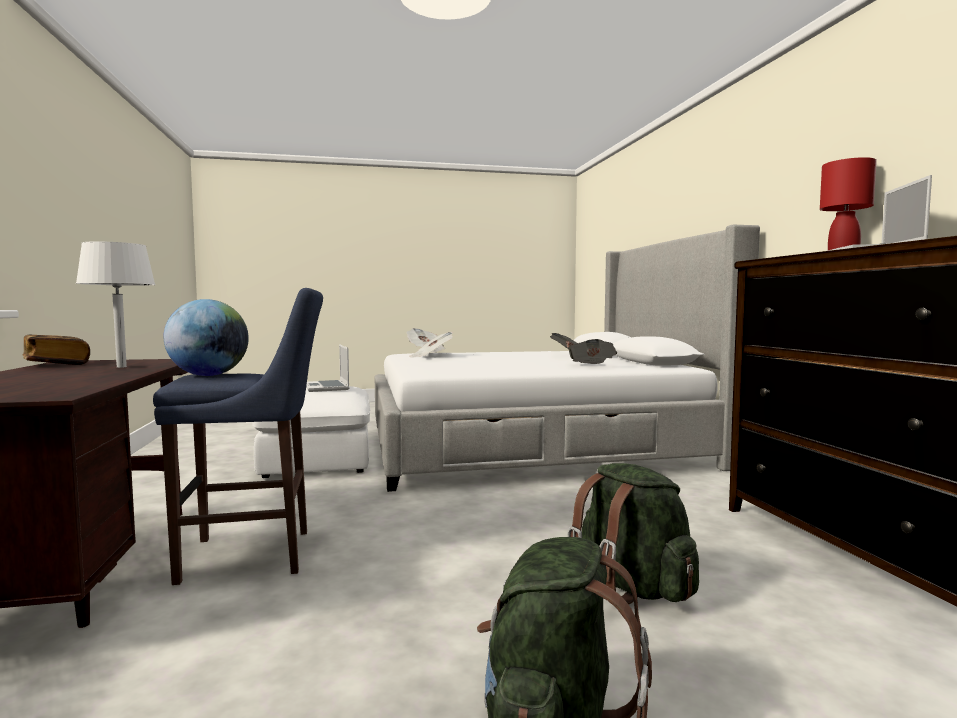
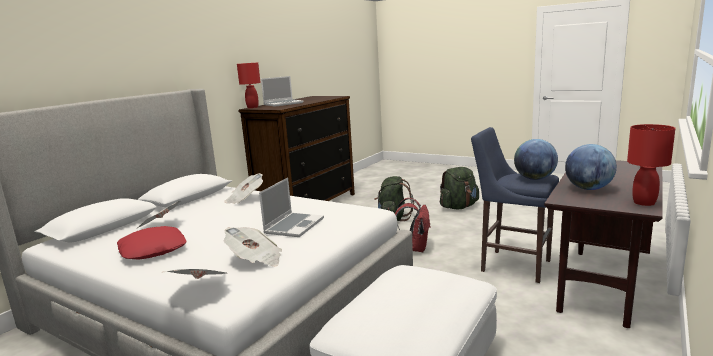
camera: 135 degrees left, 10 degrees up
book [23,335,90,365] -> red table lamp [627,124,675,206]
white table lamp [76,241,156,368] -> globe [565,144,617,190]
laptop [306,344,349,392] -> laptop moved to [259,178,324,237]
none -> red pillow [117,226,186,260]
none -> red backpack [395,198,430,252]

